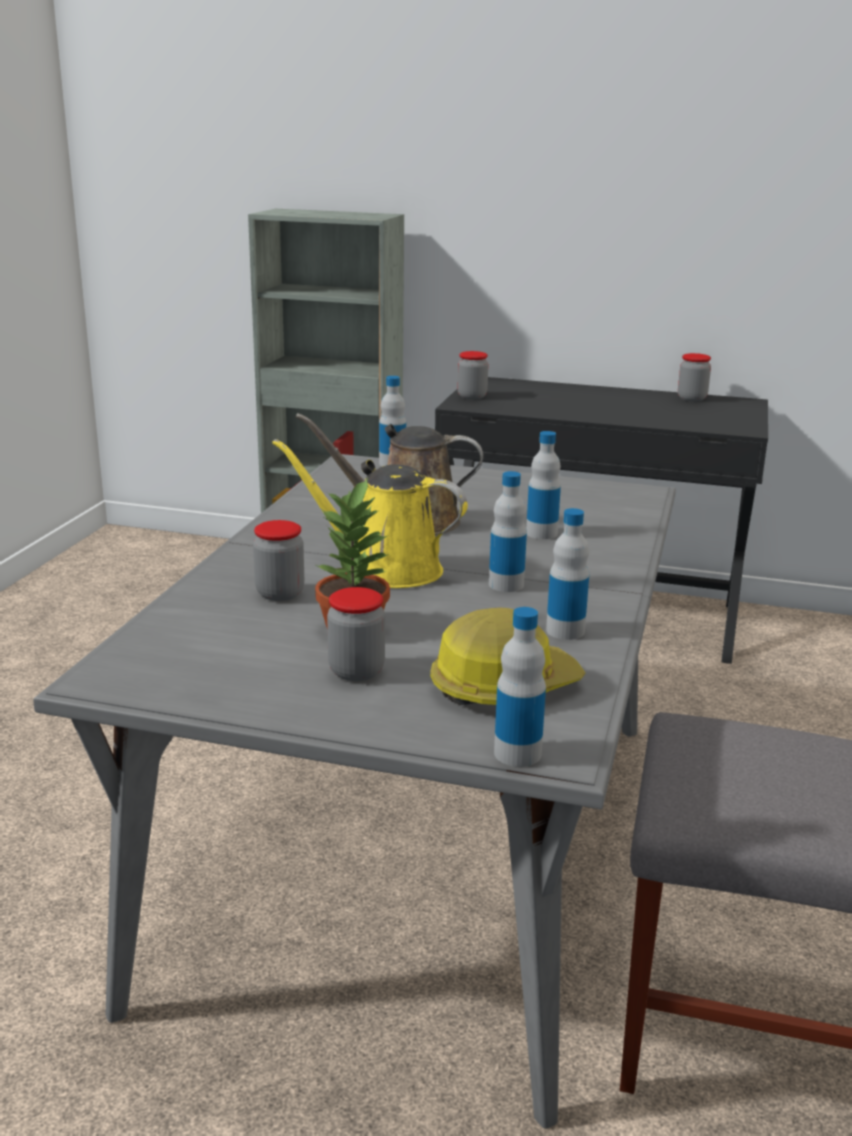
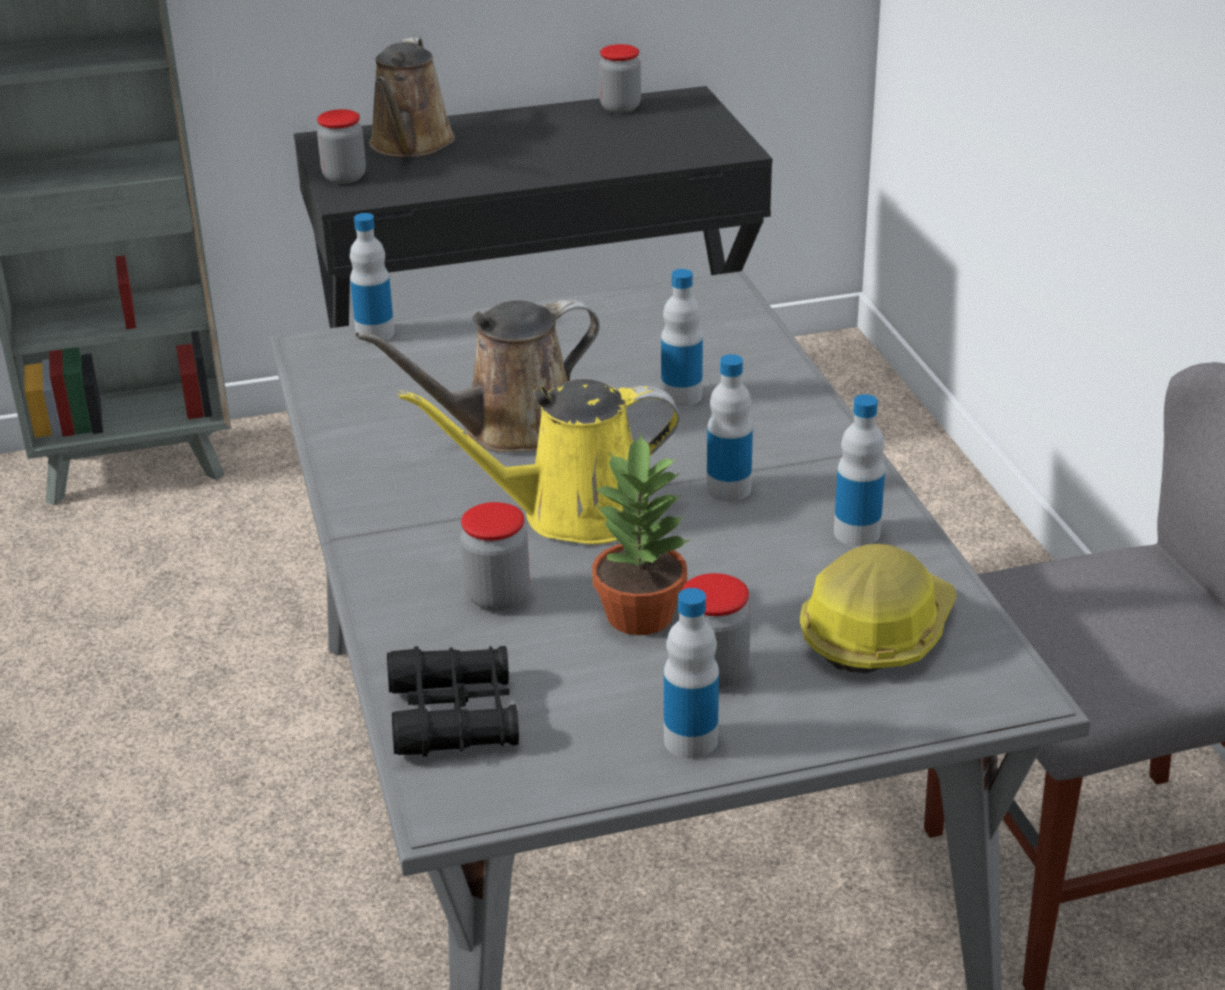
camera: 30 degrees left, 10 degrees up
bottle [494,607,546,767] -> bottle moved to [664,588,719,759]
none -> brown watering can [369,37,455,157]
none -> black binoculars [387,646,519,757]

